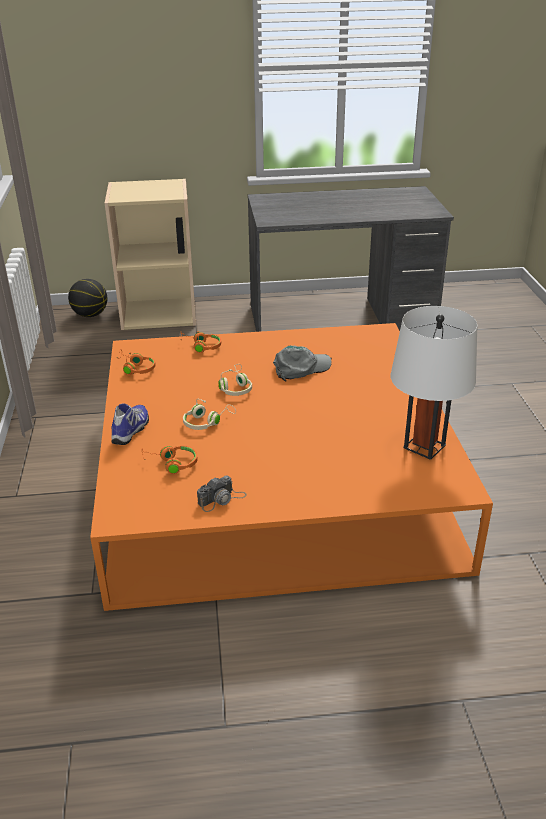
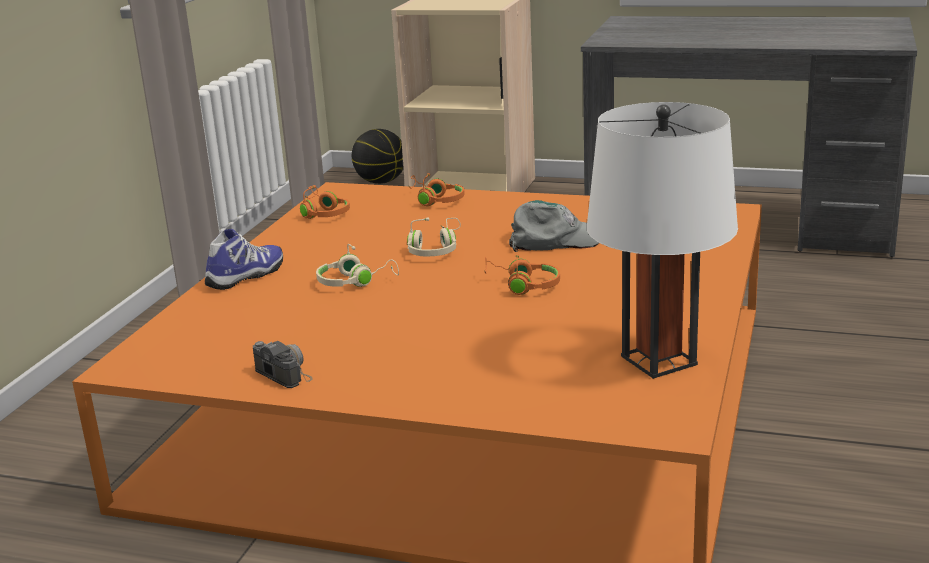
camera: 25 degrees right, 10 degrees down
orange headphones [142,445,198,474] -> orange headphones moved to [484,254,560,295]
camera [197,475,247,512] -> camera turned 120 degrees counterclockwise [253,341,313,388]

